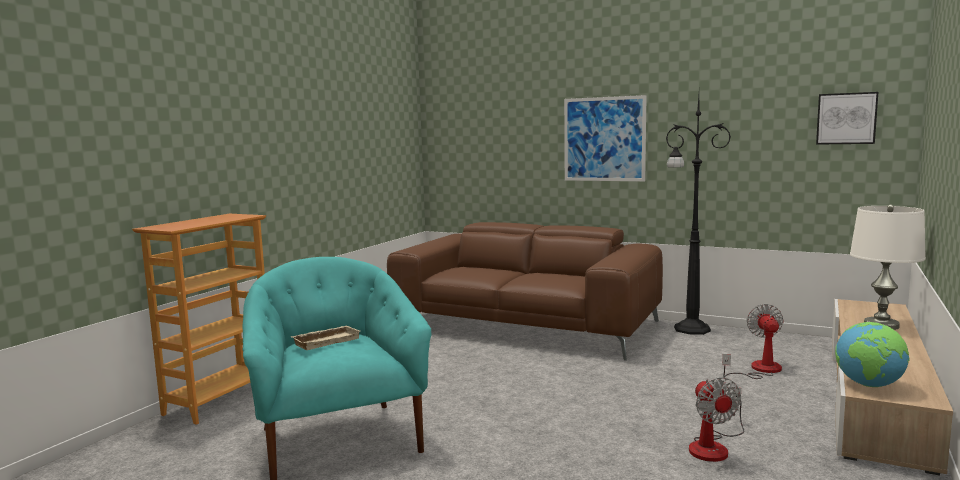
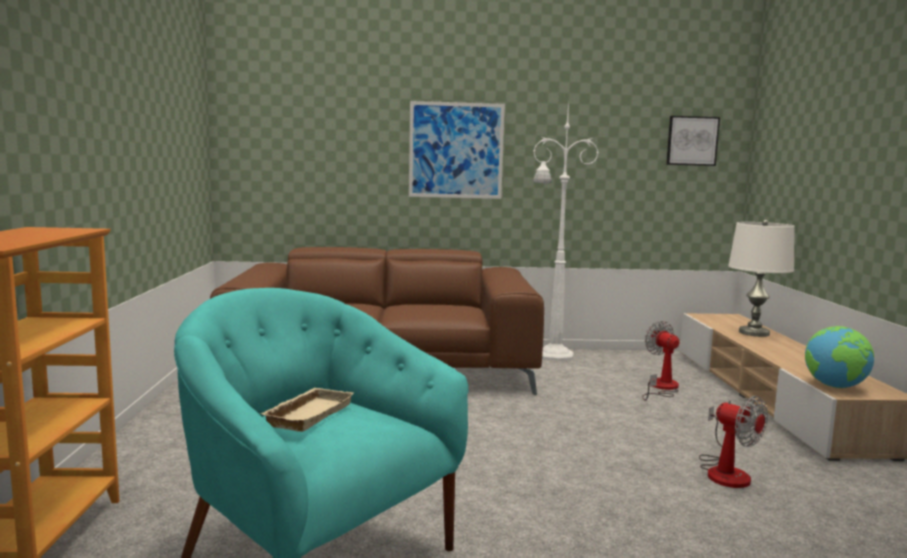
camera: 30 degrees left, 0 degrees up
black floor lamp [666,96,731,335] -> white floor lamp [533,101,599,361]

